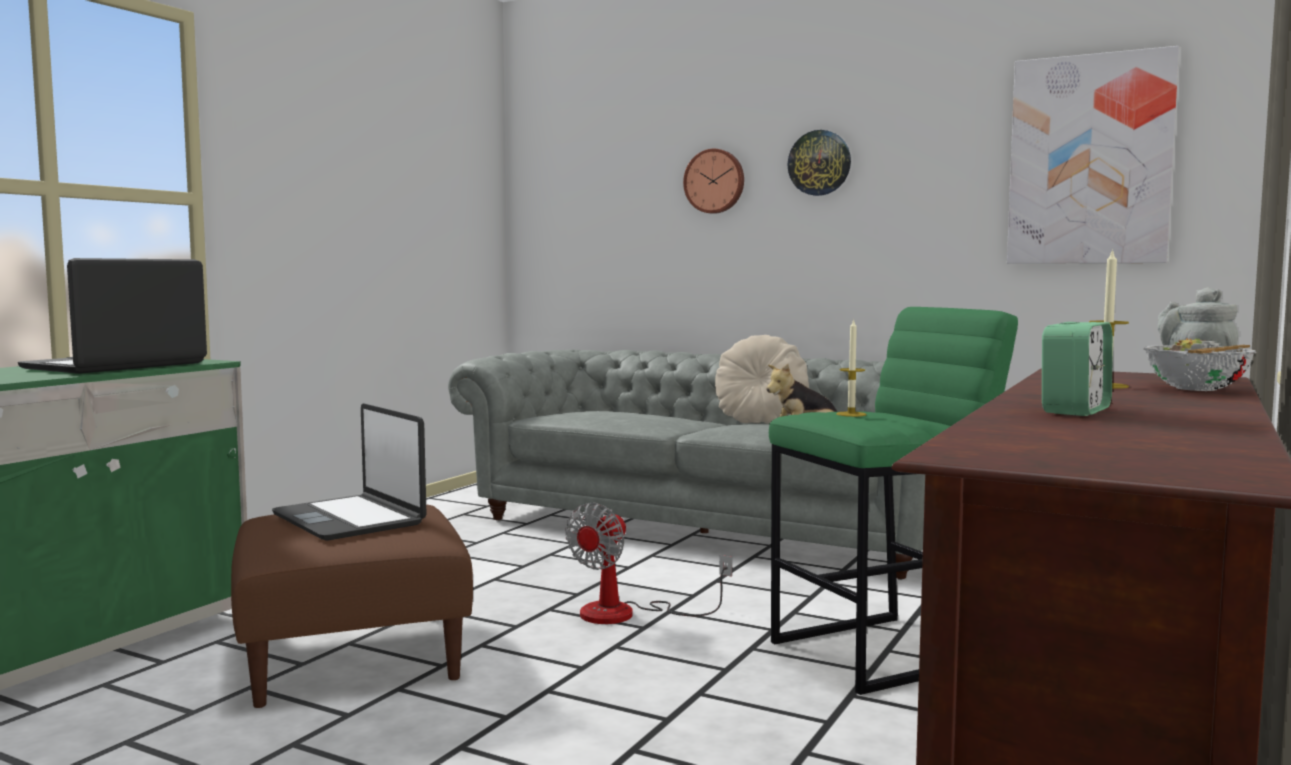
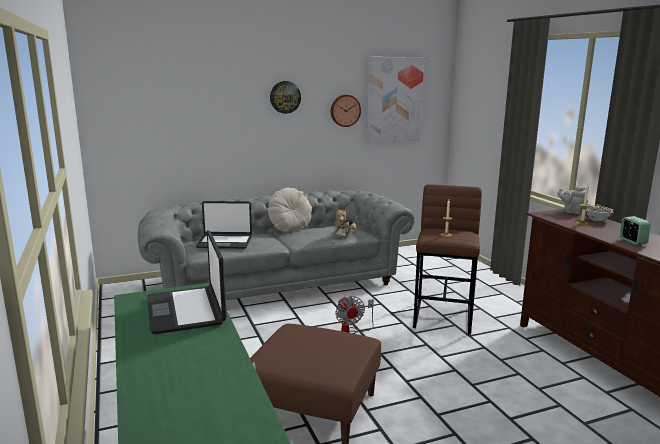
camera: 50 degrees left, 10 degrees up
laptop [272,403,427,541] -> laptop moved to [196,201,252,249]
wall clock [683,149,744,214] -> wall clock moved to [331,95,361,127]
green stool [769,307,1018,695] -> brown stool [413,184,482,335]

